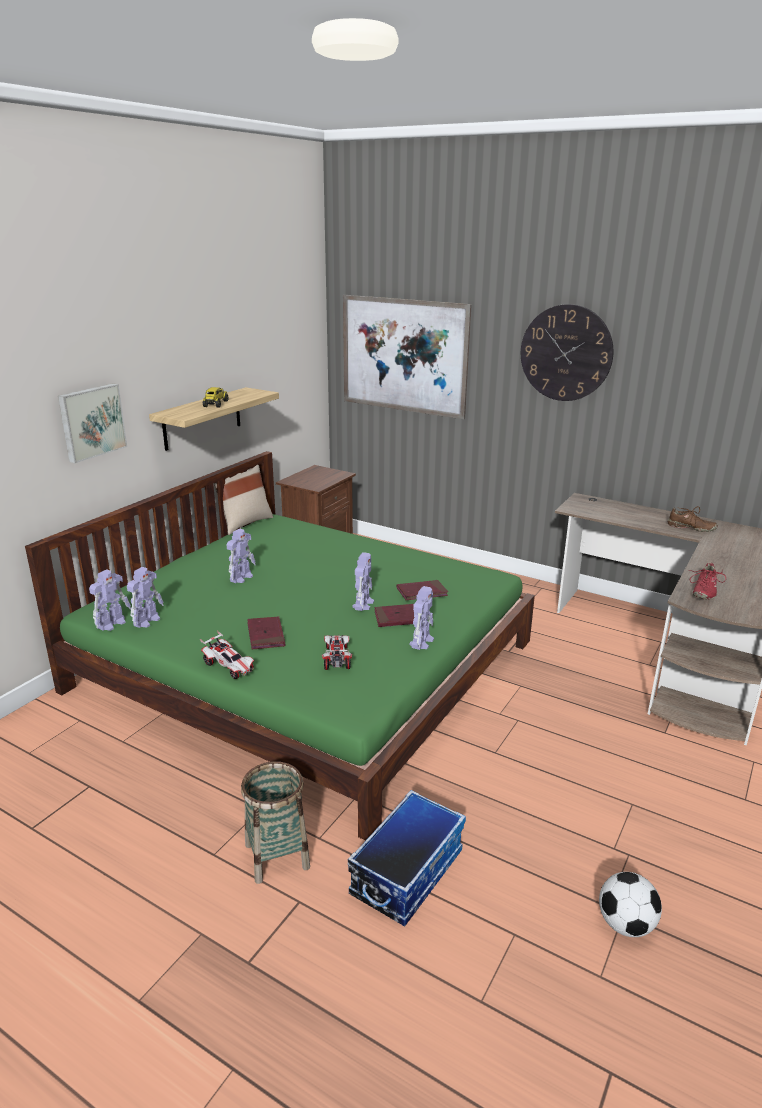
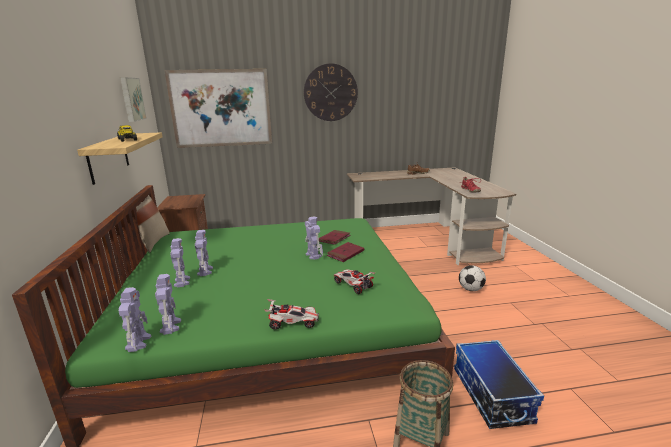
camera: 40 degrees left, 5 degrees down
picture [58,383,127,463] -> picture moved to [120,77,147,122]
red book [247,616,285,650] -> none
toy robot [409,586,434,650] -> toy robot moved to [170,238,190,288]
football [599,872,662,937] -> football moved to [459,265,486,291]

